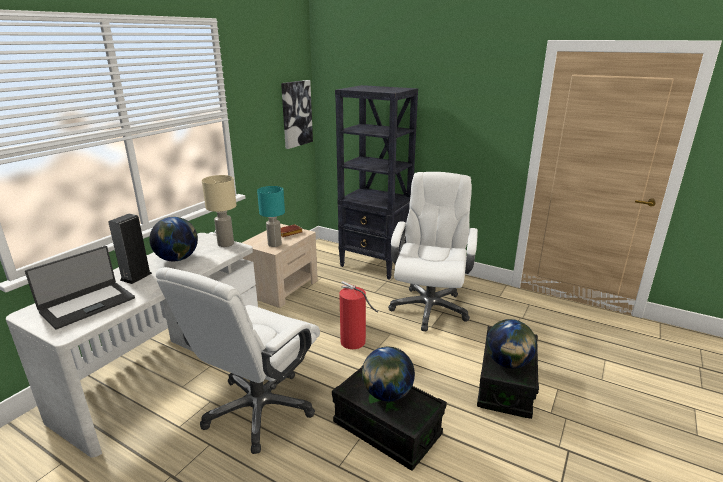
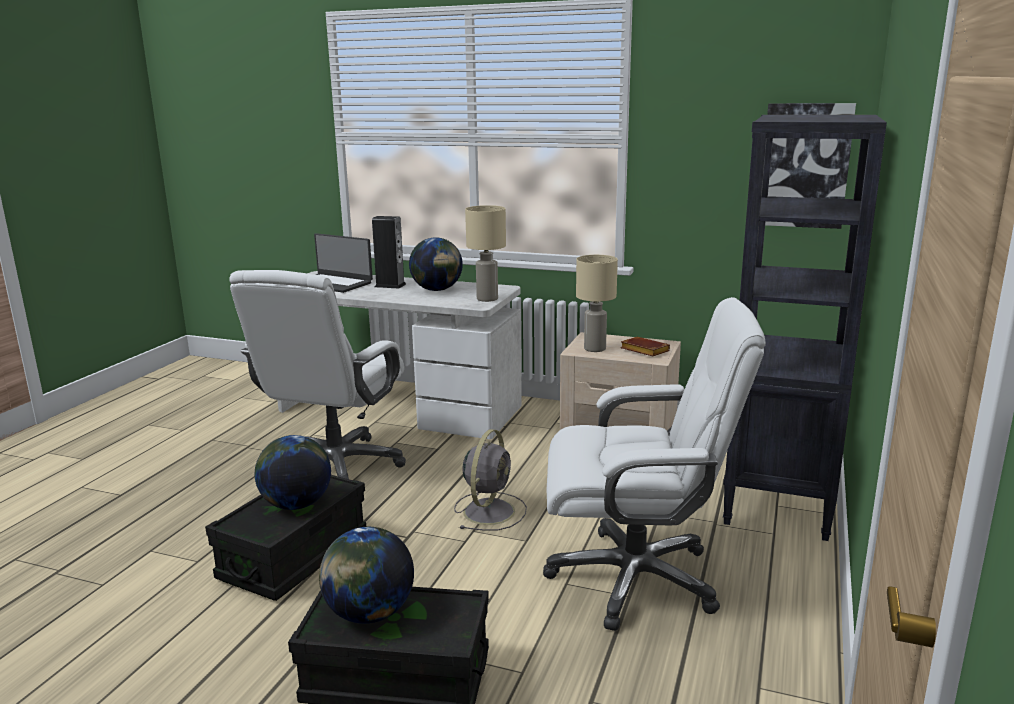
camera: 80 degrees right, 5 degrees down
white office chair [156,267,320,454] -> white office chair turned 90 degrees counterclockwise [229,270,406,479]
turquoise table lamp [257,186,285,247] -> beige table lamp [576,255,618,352]
fire extinguisher [339,281,378,349] -> grey fan [454,429,527,531]

